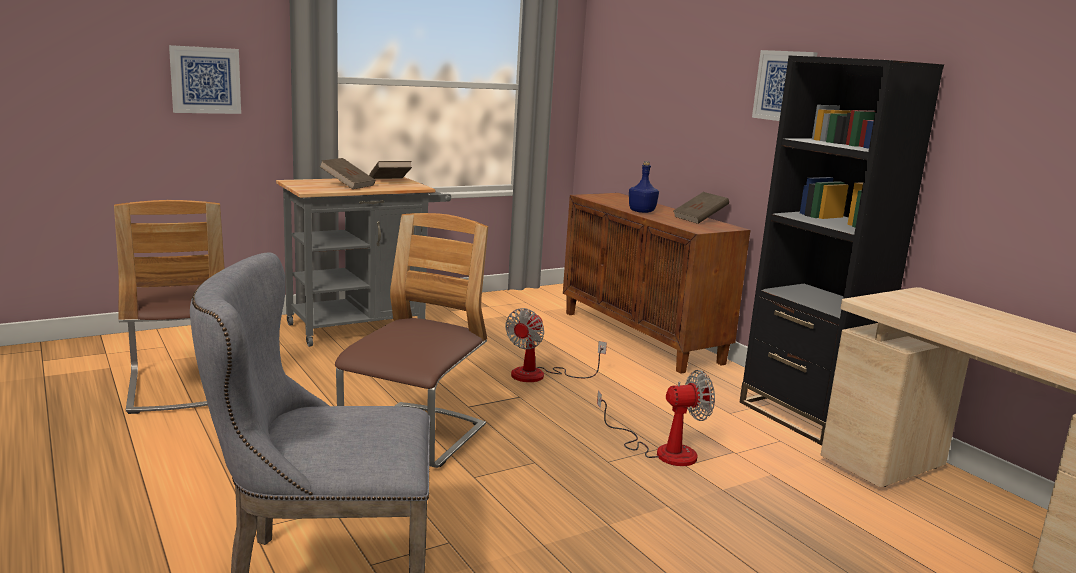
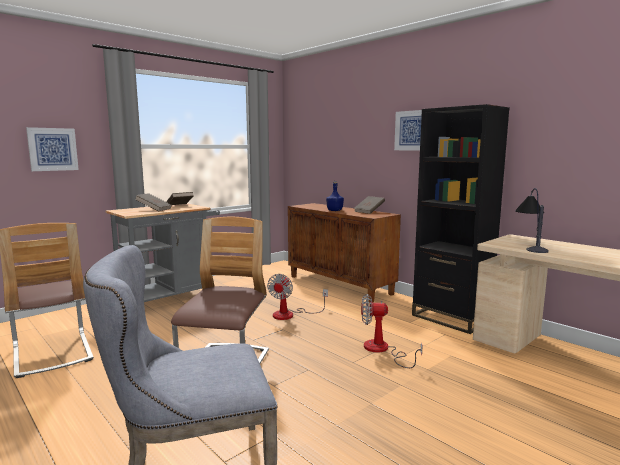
camera: 10 degrees left, 5 degrees down
fan [597,370,715,466] -> fan turned 150 degrees counterclockwise [361,294,423,368]
none -> table lamp [515,188,549,253]

